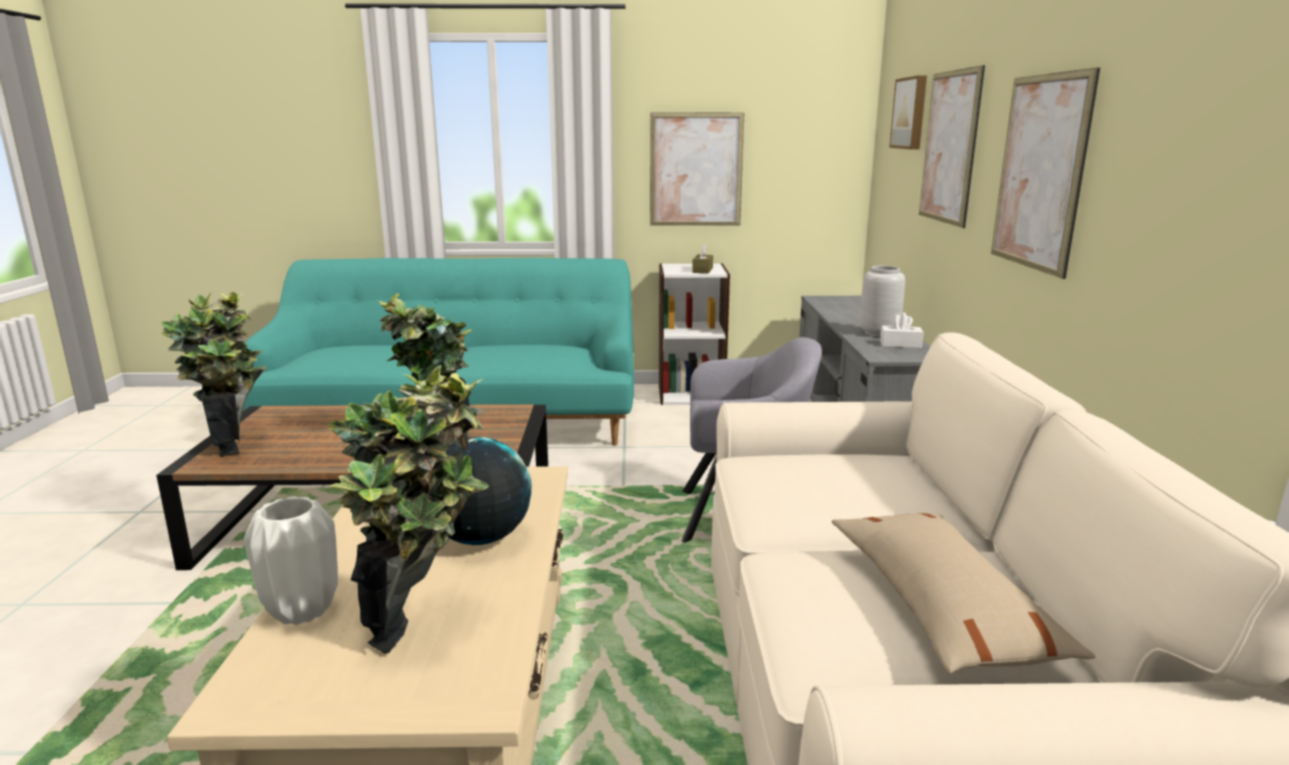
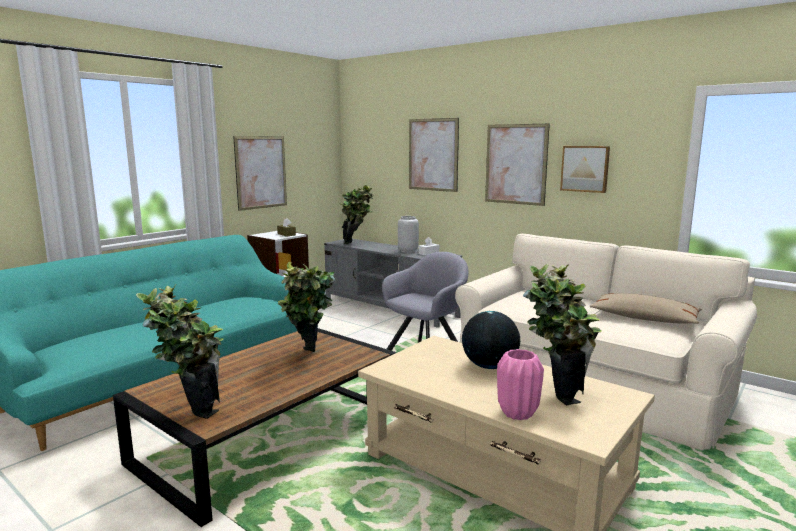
camera: 50 degrees left, 5 degrees down
white vase [244,496,338,625] -> pink vase [497,349,544,420]
picture [889,75,927,149] -> picture moved to [560,146,610,193]
none -> potted plant [340,185,373,244]

